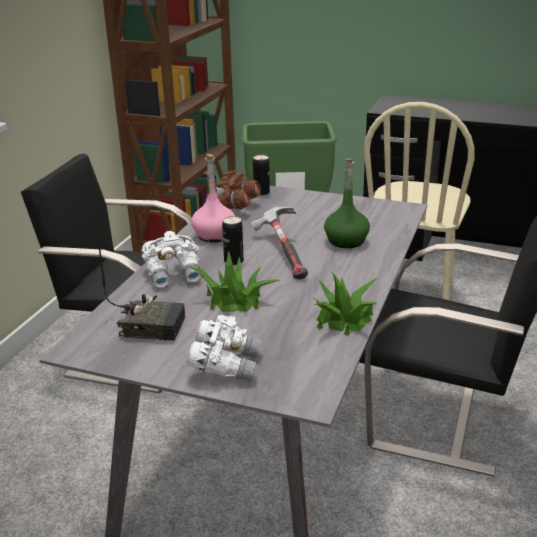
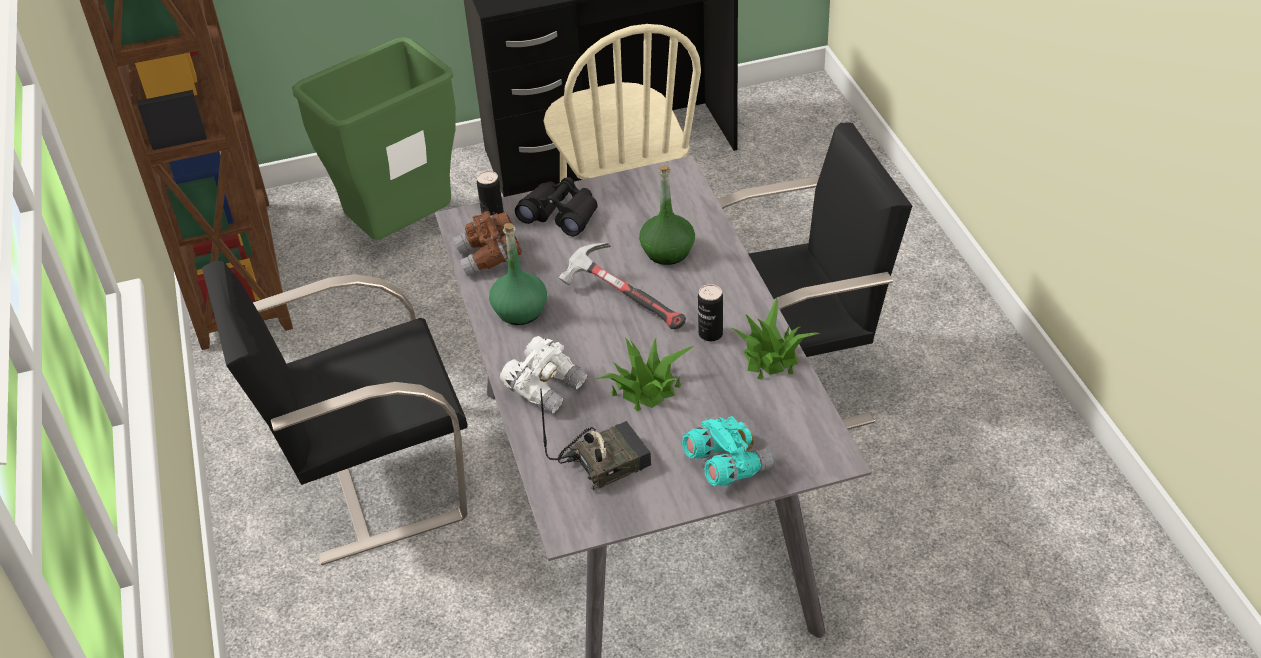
camera: 35 degrees left, 15 degrees up
white binoculars [186,315,261,381] -> turquoise binoculars [682,416,774,486]
pink bottle [191,154,235,242] -> green bottle [489,223,547,325]
can [222,216,244,265] -> can moved to [698,284,723,341]
none -> black binoculars [515,177,598,236]

